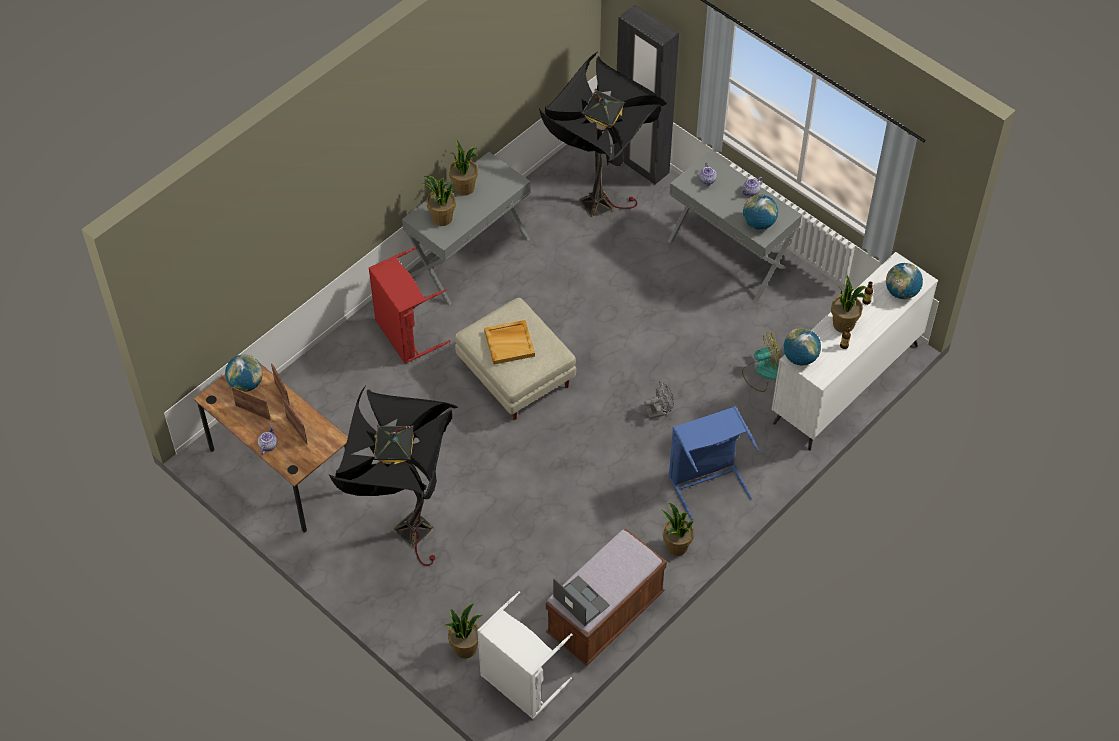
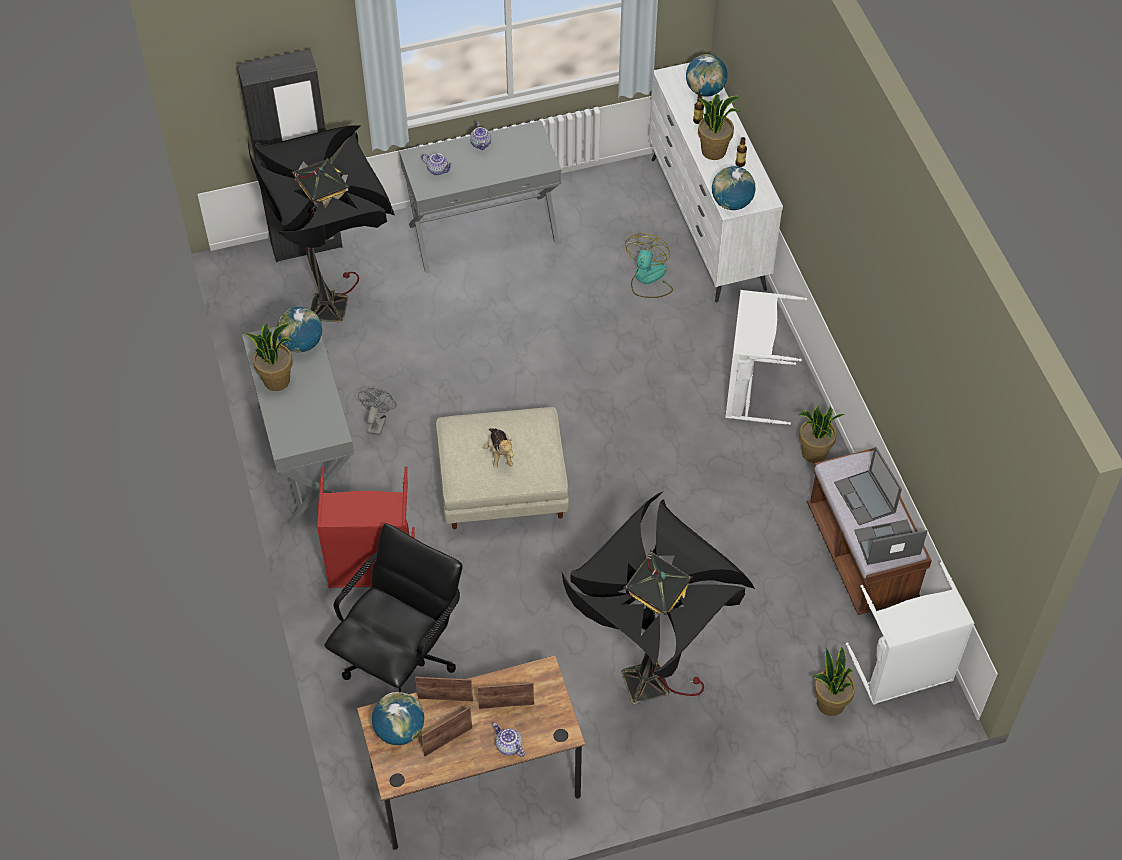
camera: 60 degrees left, 0 degrees up
potted plant [422,176,456,226] -> none
beige tray [484,320,535,365] -> plush toy [484,428,514,468]
grey fan [644,381,674,419] -> grey fan moved to [358,388,396,436]
blue laundry basket [669,406,759,520] -> white laundry basket [725,290,807,425]
globe [743,194,778,230] -> globe moved to [276,307,322,352]
none -> black office chair [325,523,463,692]
none -> laptop [834,447,902,525]

